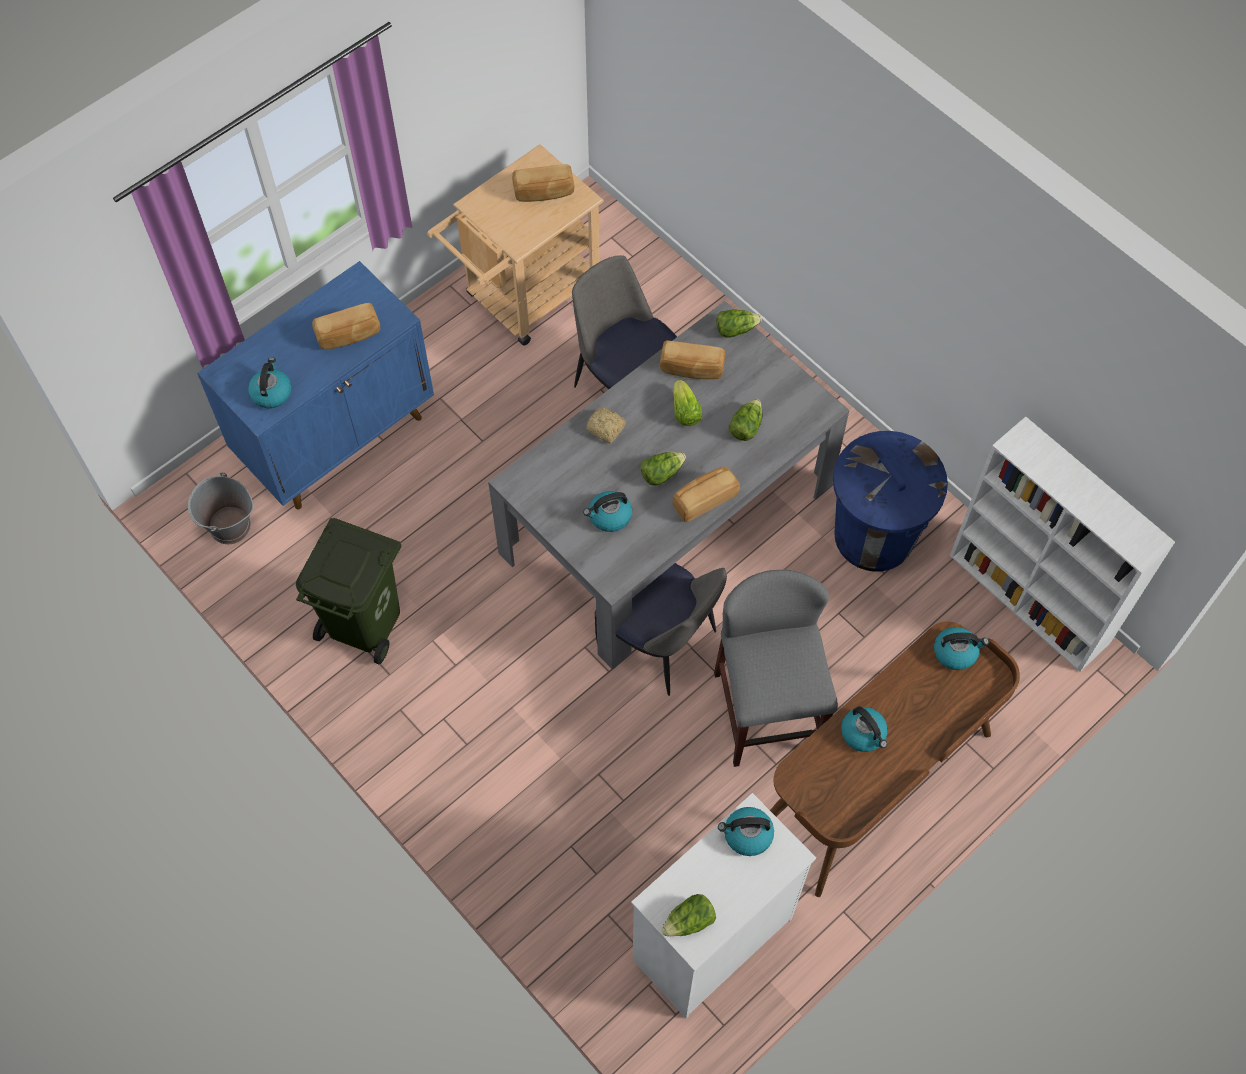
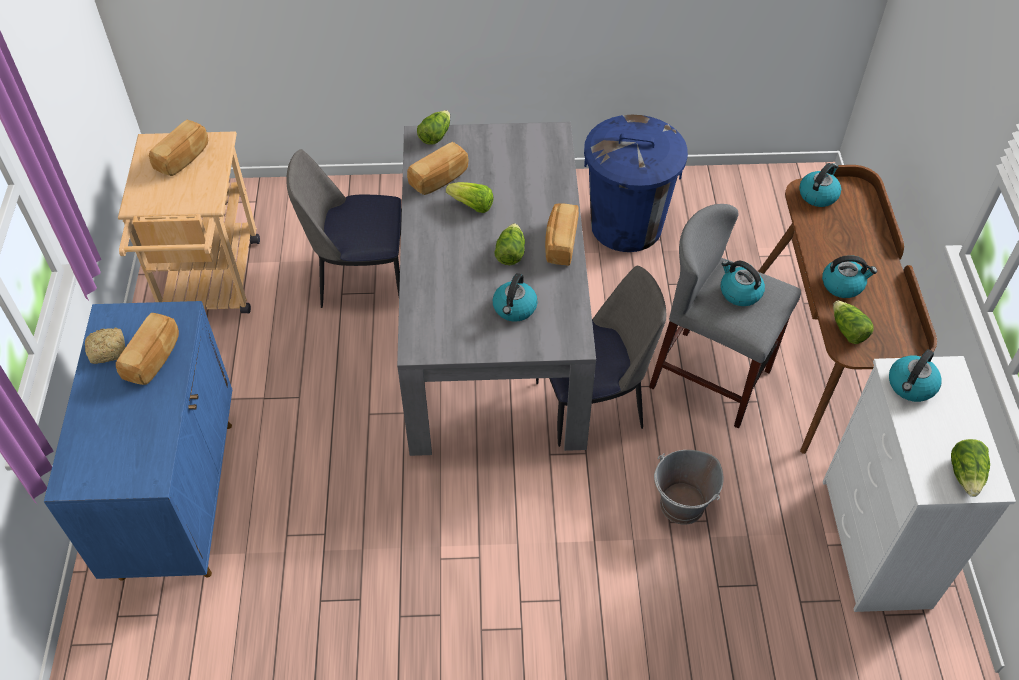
camera: 50 degrees left, 10 degrees down
grey bucket [188,472,254,544] -> grey bucket moved to [654,450,724,525]
kettle [248,357,291,408] -> kettle moved to [721,260,765,306]
green trash can [296,518,401,664] -> none
bread [586,407,626,443] -> bread moved to [85,328,125,364]
lettuce [729,399,762,441] -> lettuce moved to [833,301,874,344]
white bookcase [950,417,1175,672] -> none

